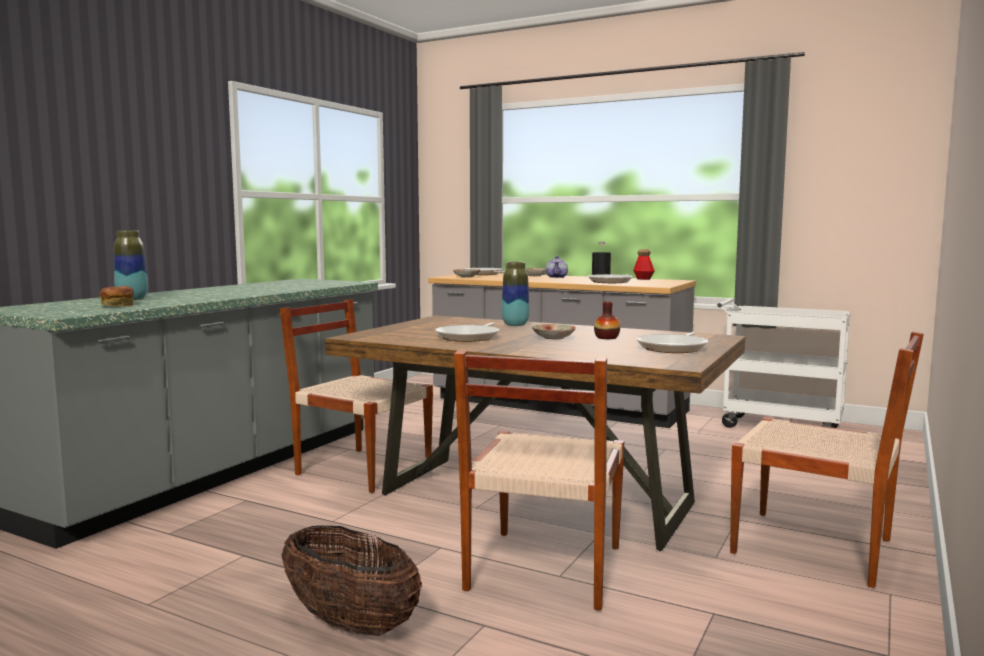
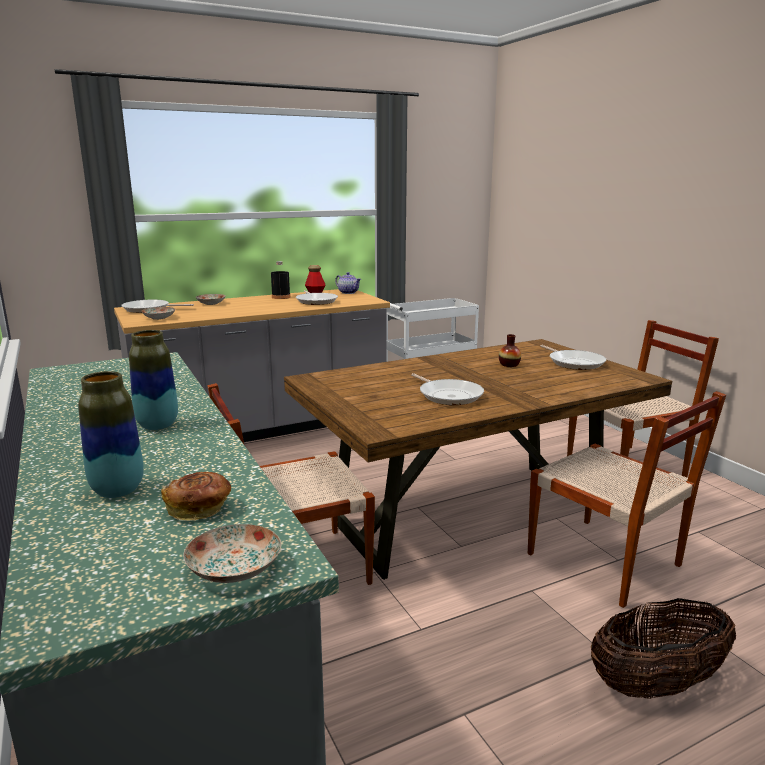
camera: 55 degrees left, 10 degrees up
vase [501,262,529,326] -> vase moved to [129,330,178,430]
plate [532,324,576,340] -> plate moved to [183,524,282,583]
teapot [546,256,568,278] -> teapot moved to [335,272,361,294]

